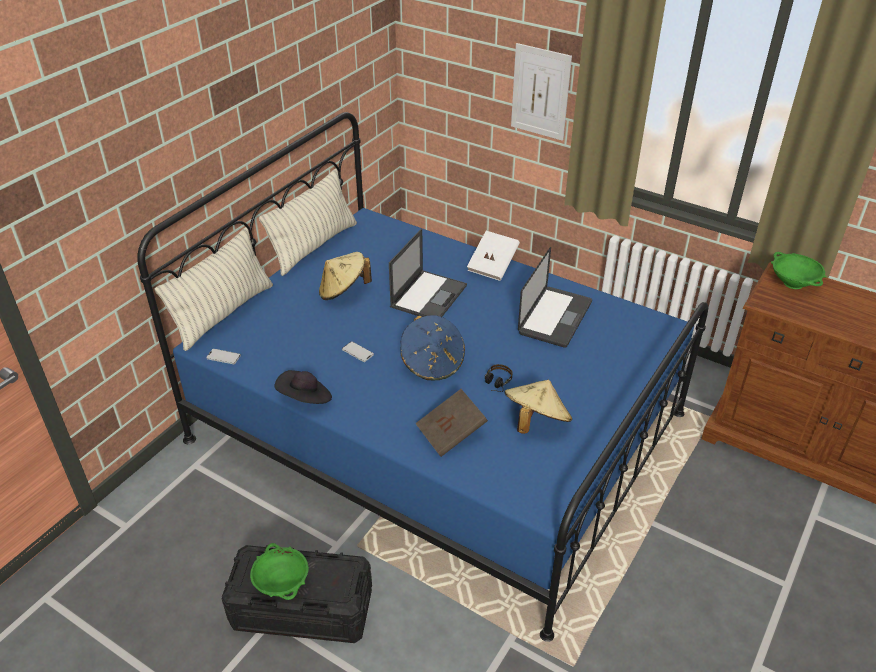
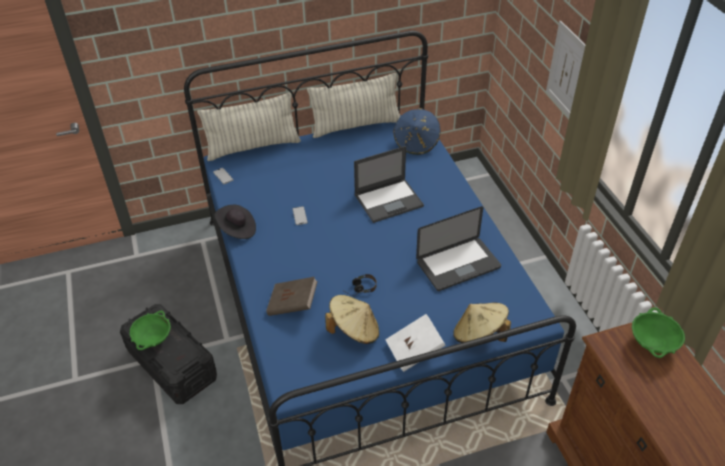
camera: 40 degrees right, 5 degrees up
beige hat [319,252,372,300] -> beige hat moved to [453,302,511,343]
blue hat [400,315,465,381] -> blue hat moved to [393,108,441,155]
white book [467,231,520,281] -> white book moved to [385,314,446,372]

